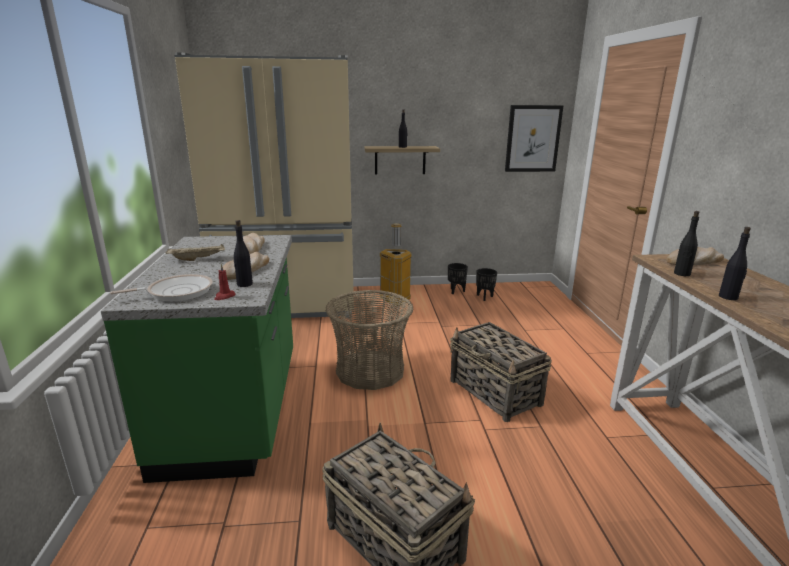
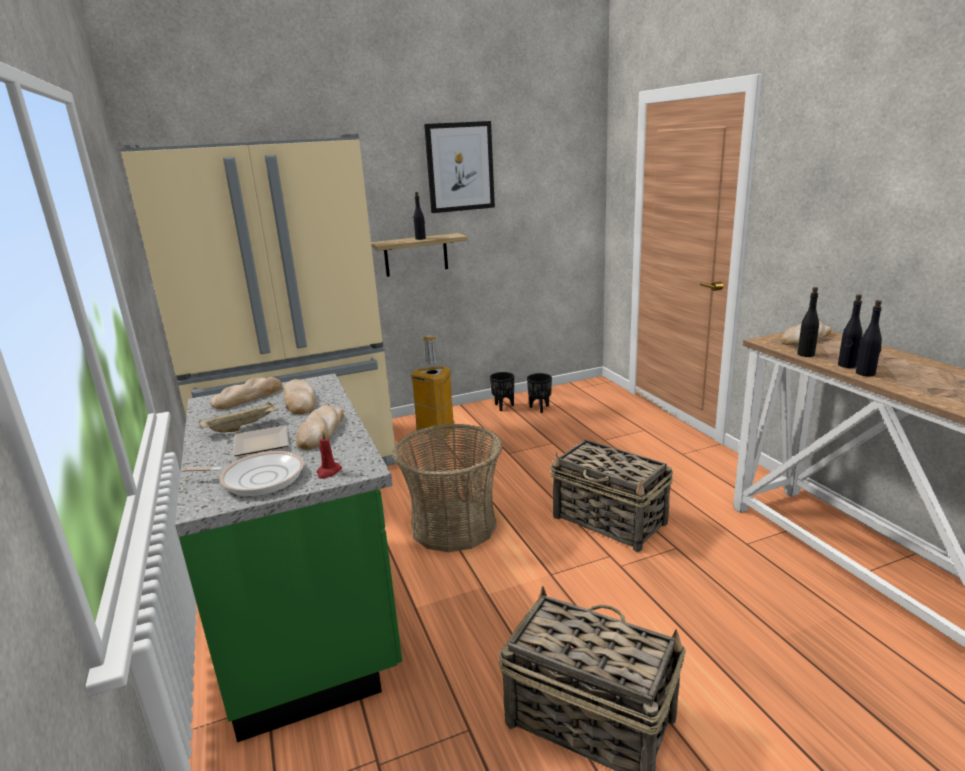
camera: 15 degrees left, 0 degrees up
frying pan [110,274,213,301] -> frying pan turned 45 degrees clockwise [181,451,304,496]
black bottle [234,220,253,287] -> black bottle moved to [838,294,862,368]
picture [505,105,563,172] -> picture moved to [424,121,495,213]
none -> bread [210,377,282,409]
none -> plate [233,425,289,456]

